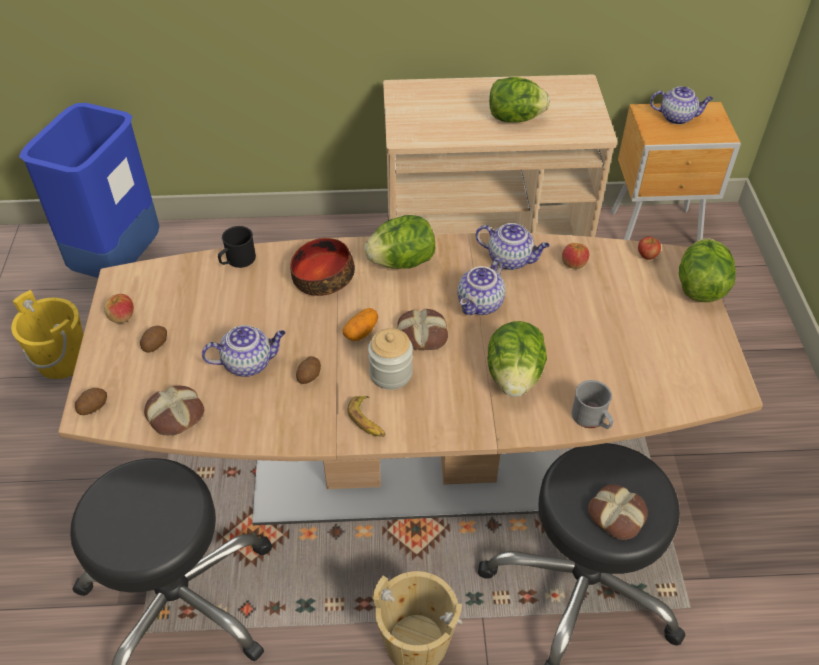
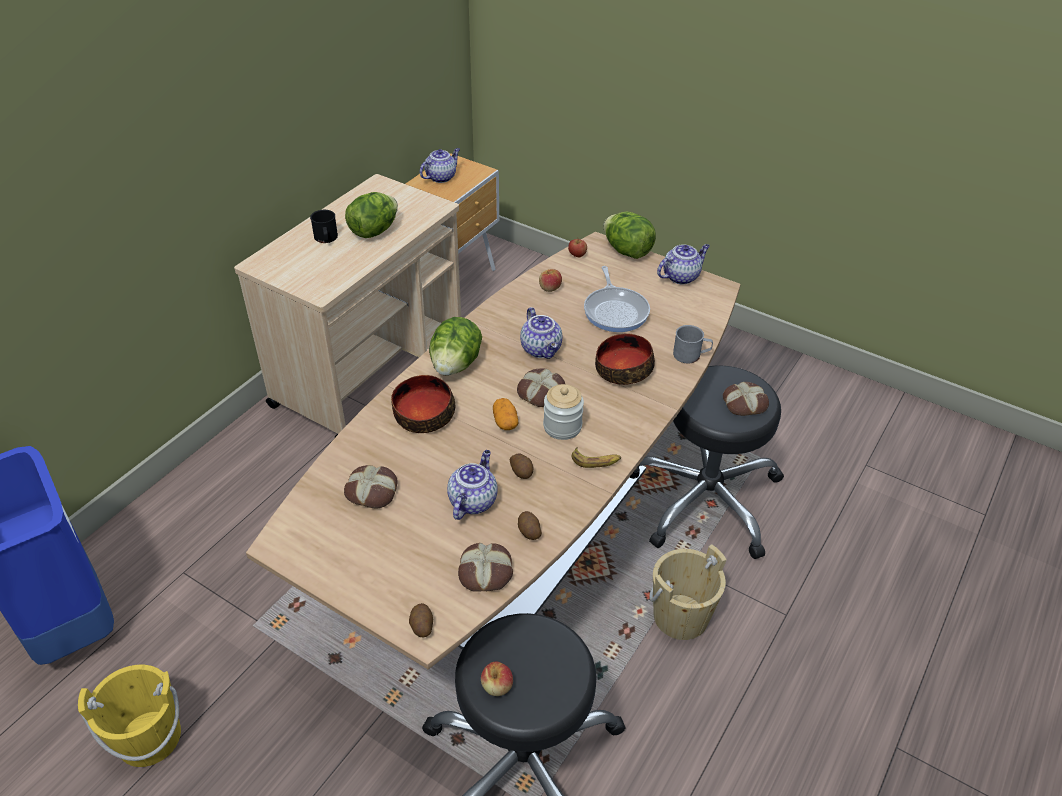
camera: 55 degrees left, 5 degrees down
apple [104,294,134,323] -> apple moved to [481,662,513,696]
potato [140,326,167,352] -> potato moved to [518,511,542,540]
black mug [218,226,256,268] -> black mug moved to [310,210,338,243]
teapot [476,223,550,270] -> teapot moved to [657,244,710,285]
lettuce [487,321,547,397] -> bowl [595,333,655,385]
none -> bread [344,465,398,509]
none -> frying pan [584,266,650,332]

